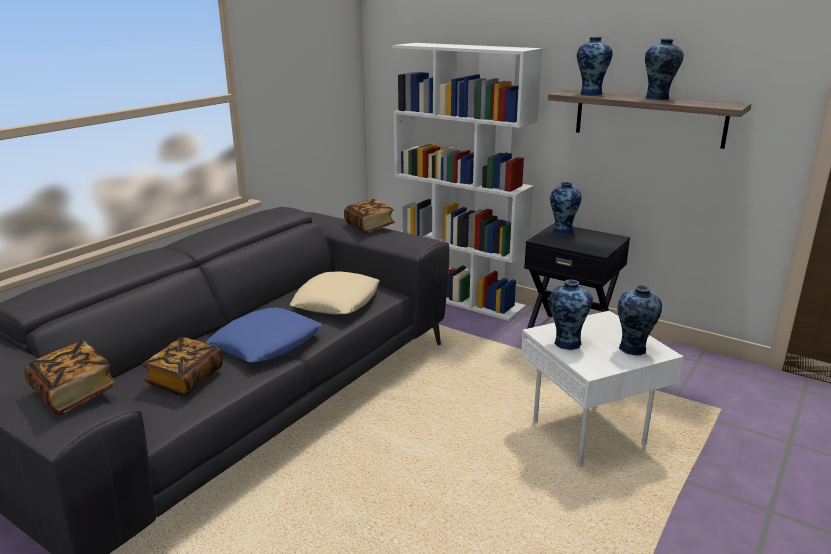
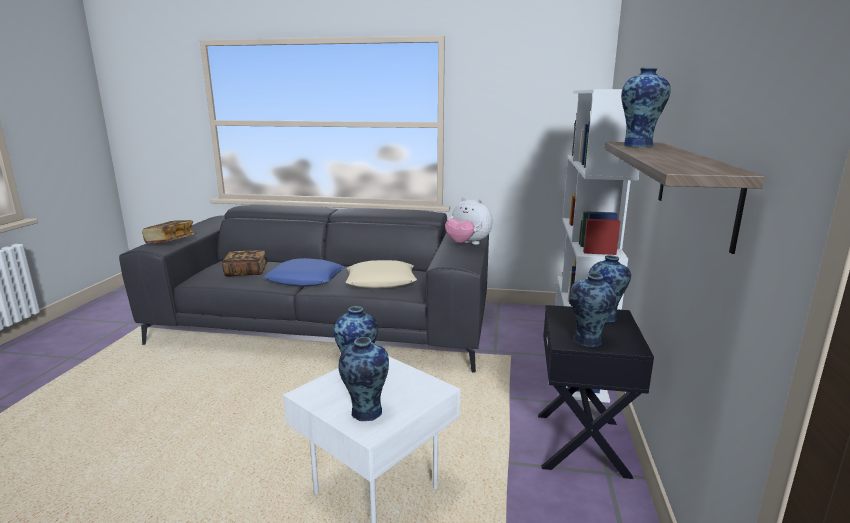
camera: 65 degrees right, 5 degrees down
book [344,199,395,233] -> plush toy [445,197,492,245]
vase [645,38,684,100] -> vase moved to [570,273,616,347]

